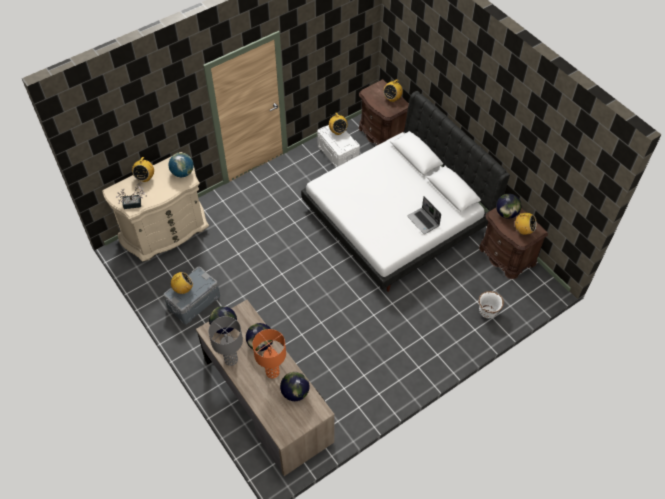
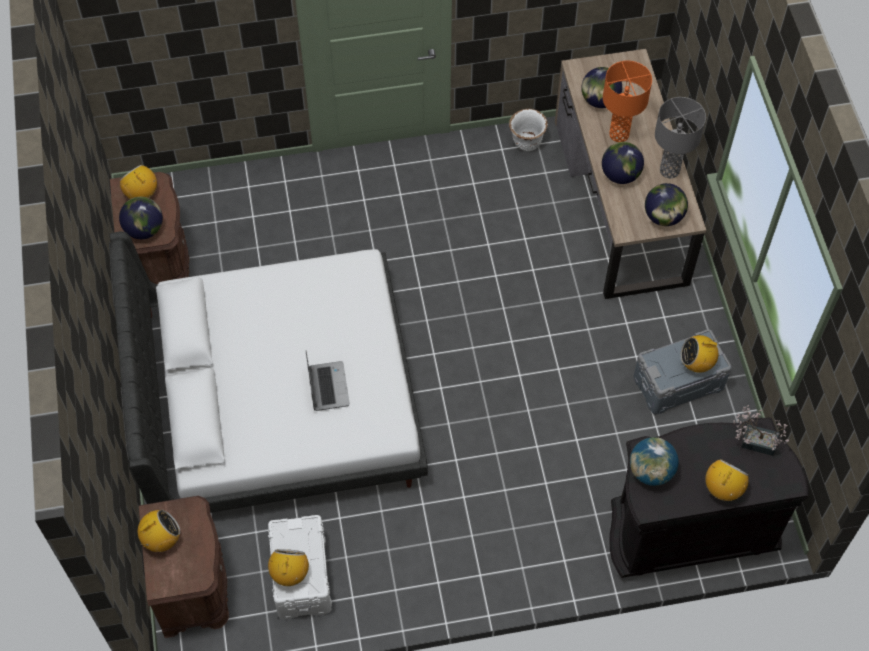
camera: 155 degrees left, 5 degrees up
beige dresser [102,152,209,261] -> black dresser [609,418,809,578]
laptop [407,196,441,234] -> laptop moved to [306,351,350,411]
white planter [479,291,504,319] -> white planter moved to [509,109,548,151]

